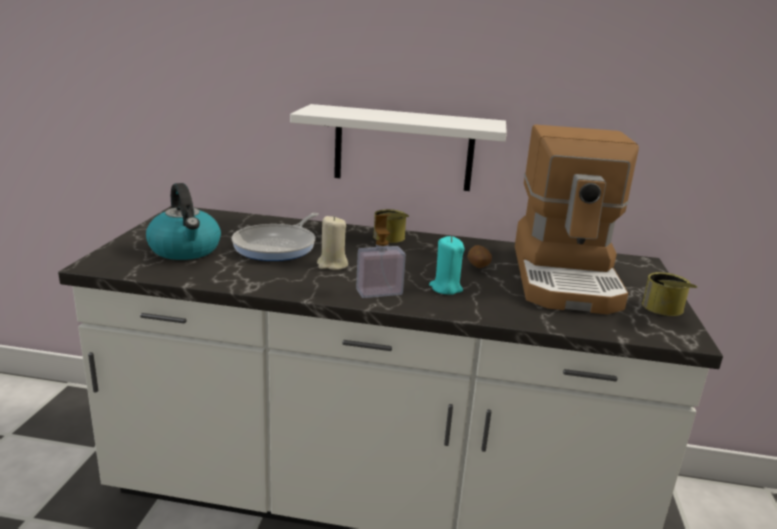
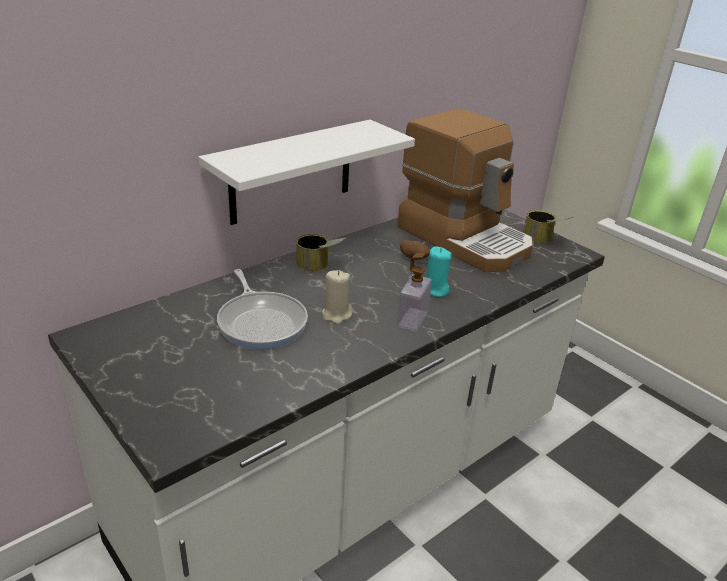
camera: 50 degrees left, 10 degrees up
kettle [146,183,221,260] -> none

